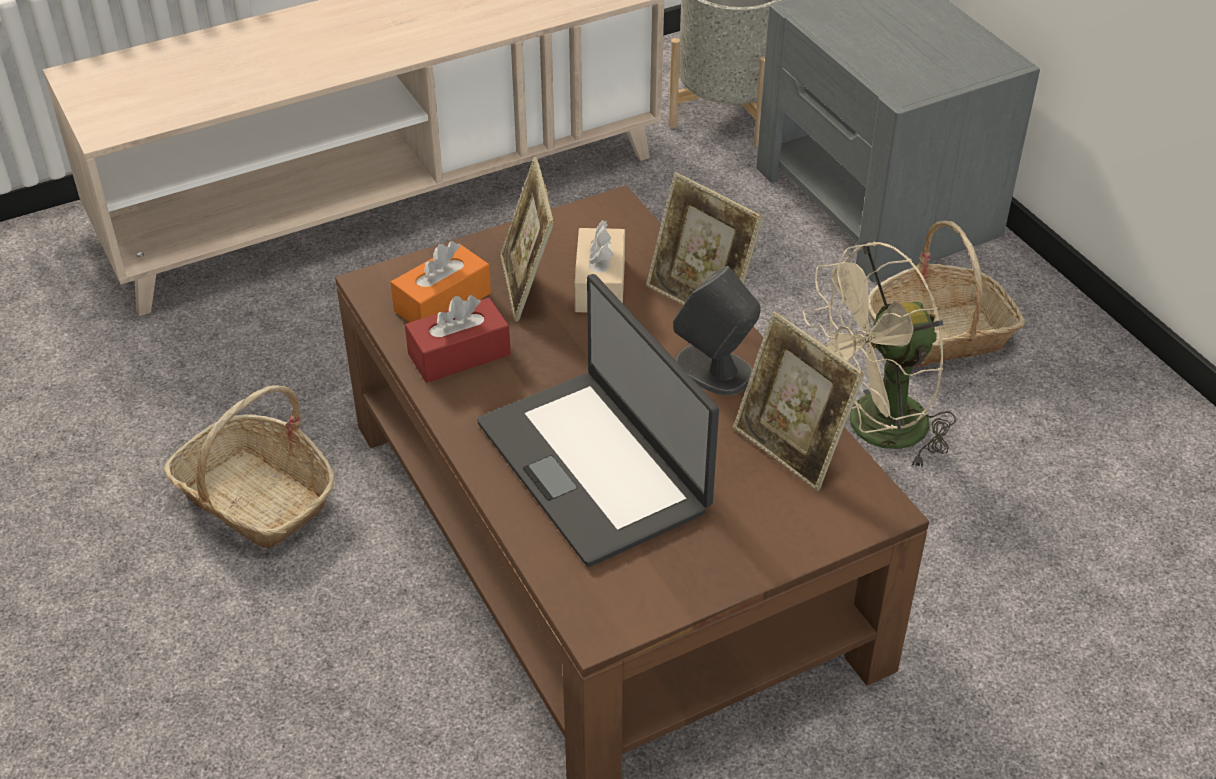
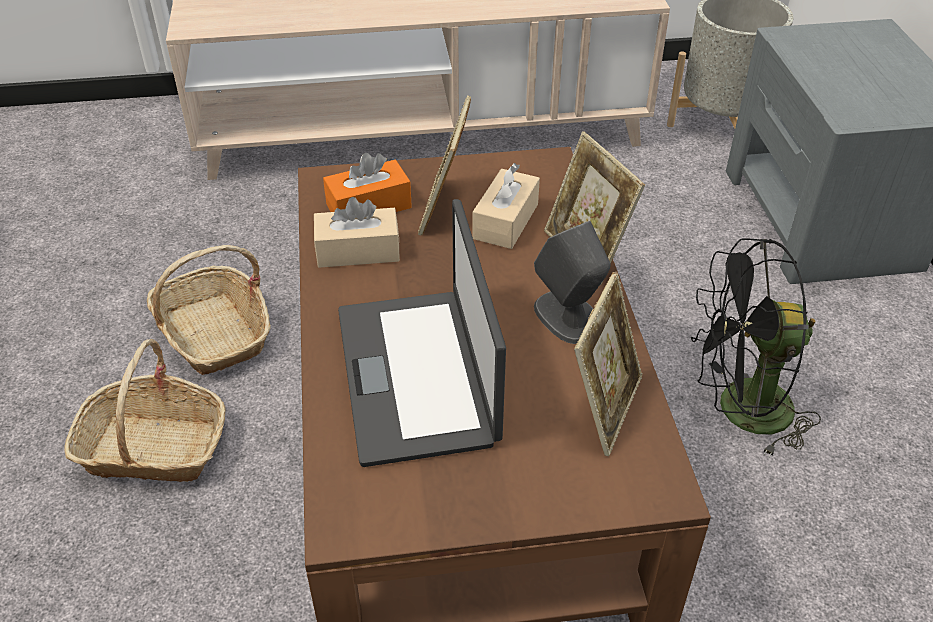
camera: 20 degrees right, 0 degrees up
red tissue box [405,295,511,383] -> beige tissue box [314,197,400,268]
picture frame [733,312,865,491] -> picture frame turned 135 degrees counterclockwise [574,272,642,456]
beige fan [803,241,956,470] -> black fan [691,238,821,458]
basket [868,221,1025,367] -> basket moved to [64,339,225,482]

